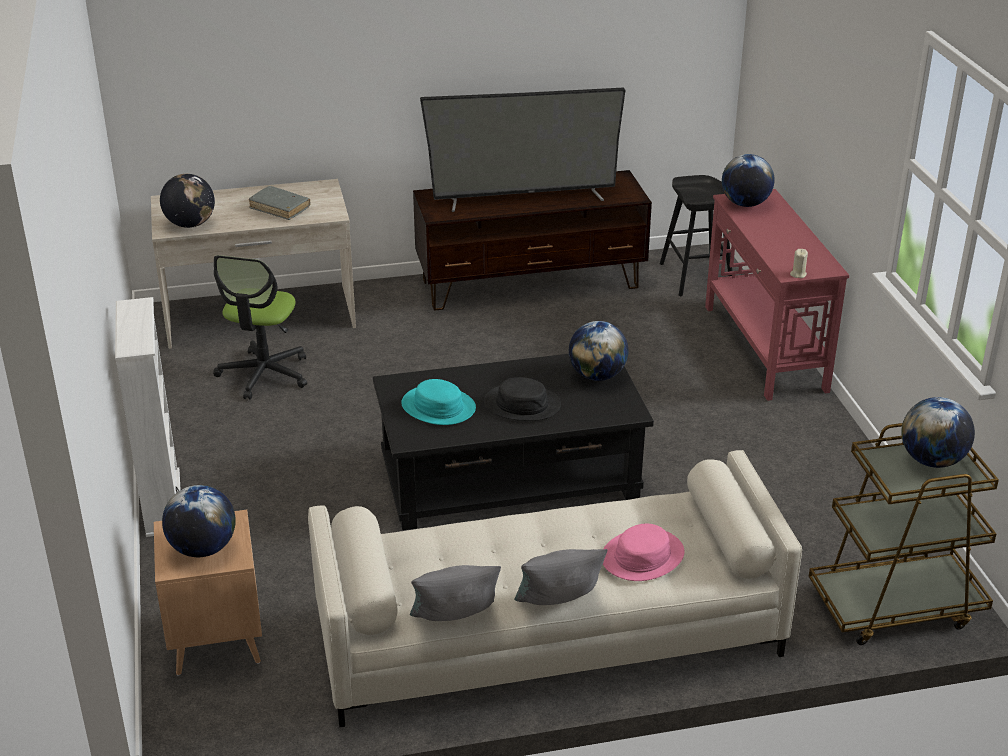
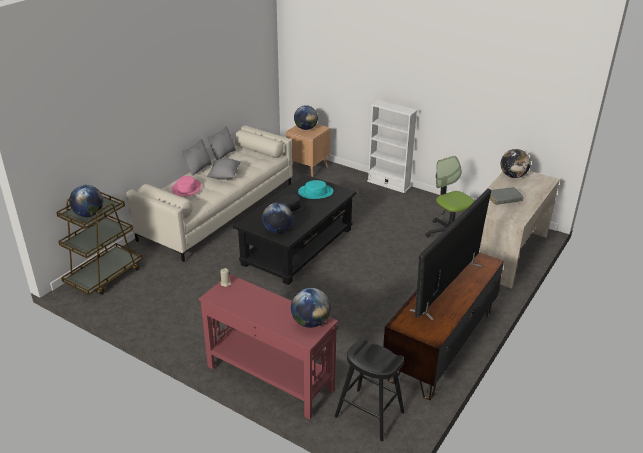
camera: 135 degrees right, 0 degrees up
none -> grey pillow [207,158,240,180]

